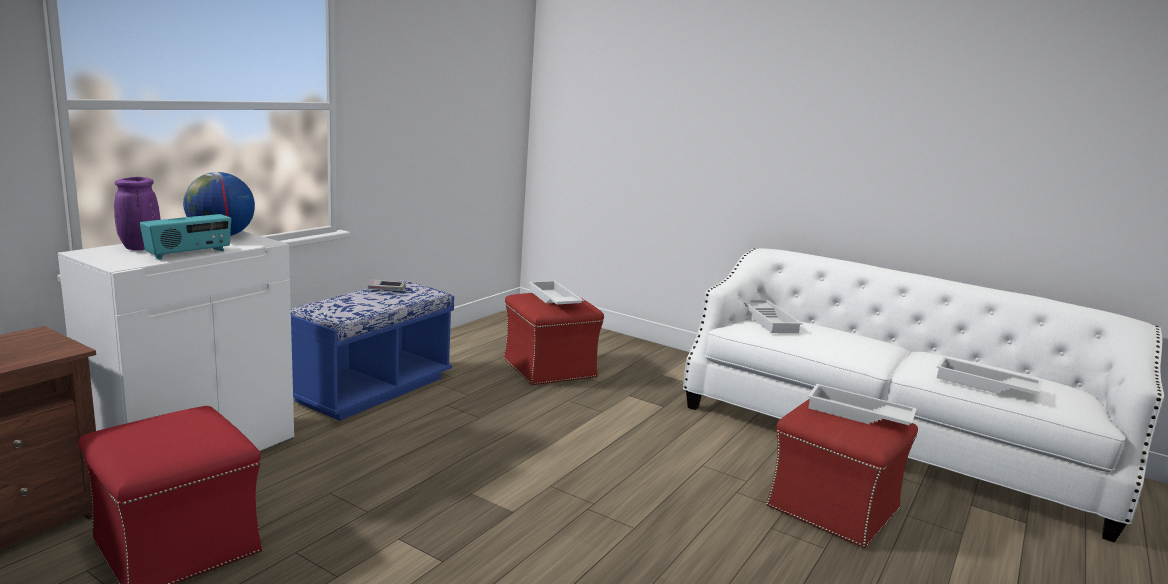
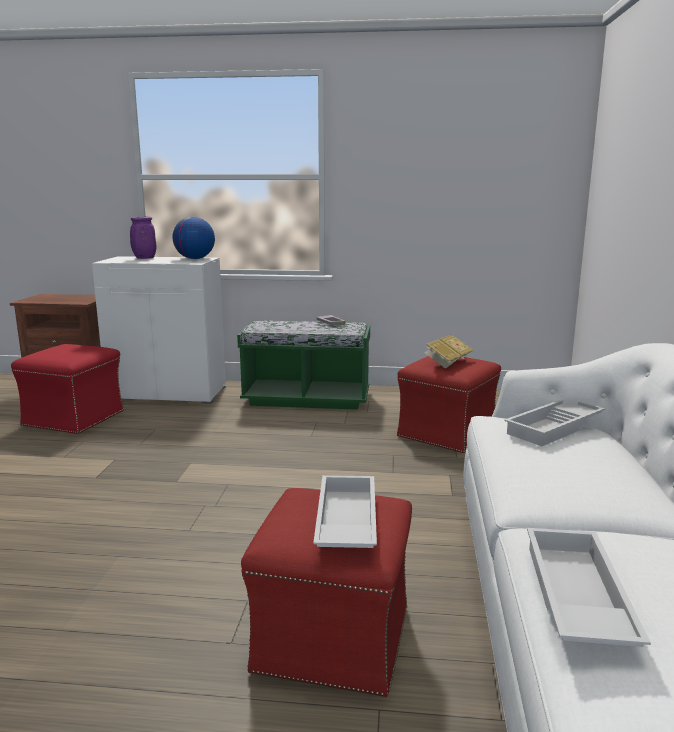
camera: 65 degrees right, 0 degrees up
radio [140,214,231,260] -> none
blue bench [291,280,454,421] -> green bench [237,321,370,410]
white tray [529,281,584,304] -> book [425,335,474,369]

